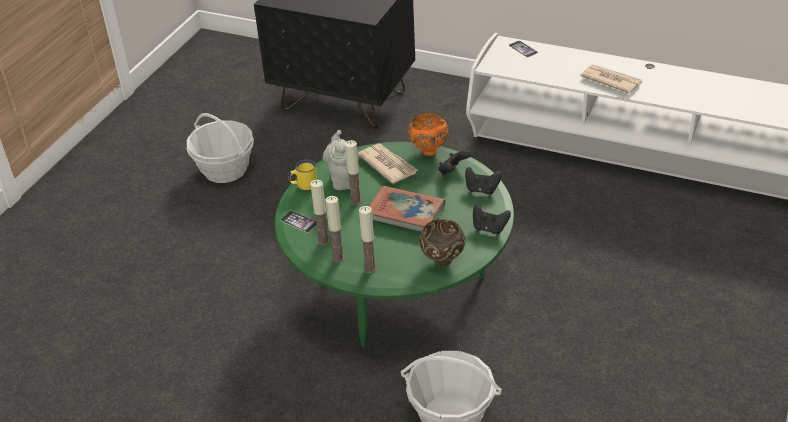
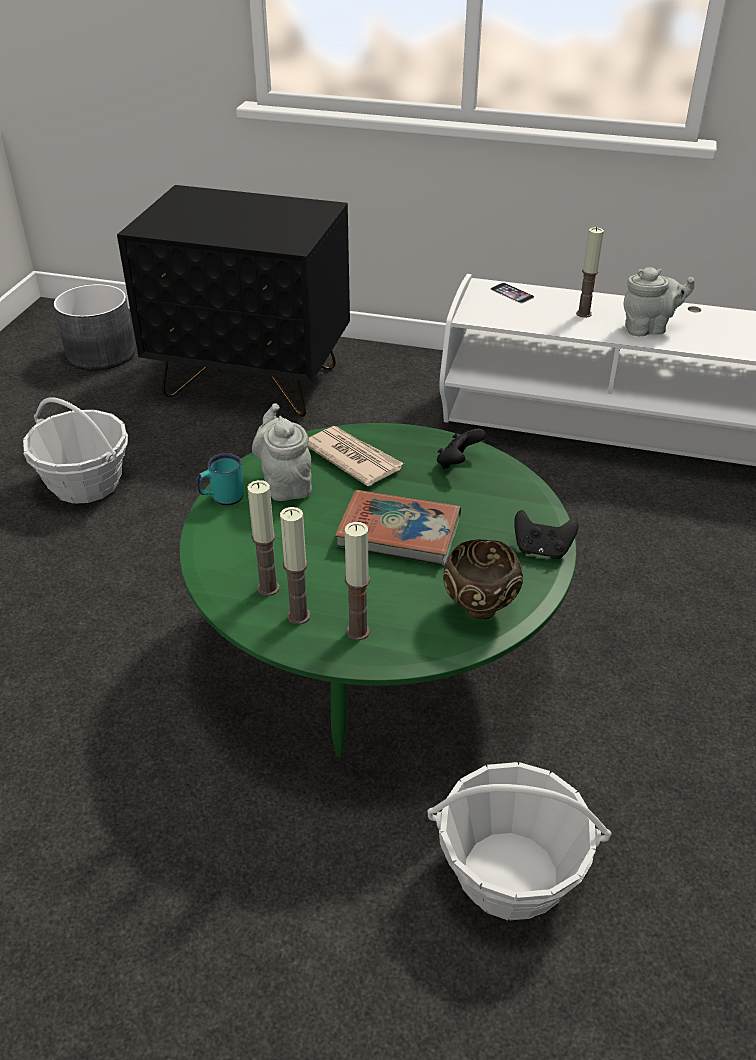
camera: 10 degrees left, 0 degrees up
phone [280,211,317,233] -> none
yellow mug [288,160,317,191] -> turquoise mug [196,453,243,505]
candle [345,140,362,205] -> candle moved to [576,227,604,318]
orange bowl [408,113,448,156] -> none
black game controller [465,167,502,194] -> none
newspaper [580,64,642,94] -> grey teapot [623,267,695,336]
none -> grey planter [54,284,135,371]

